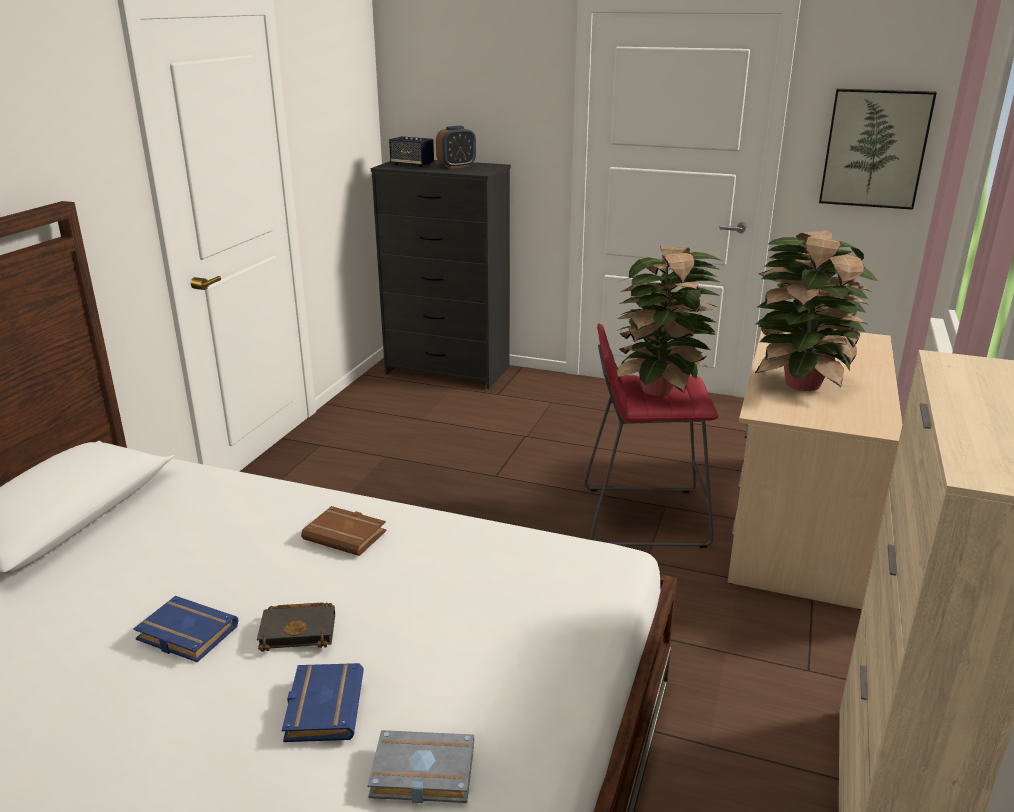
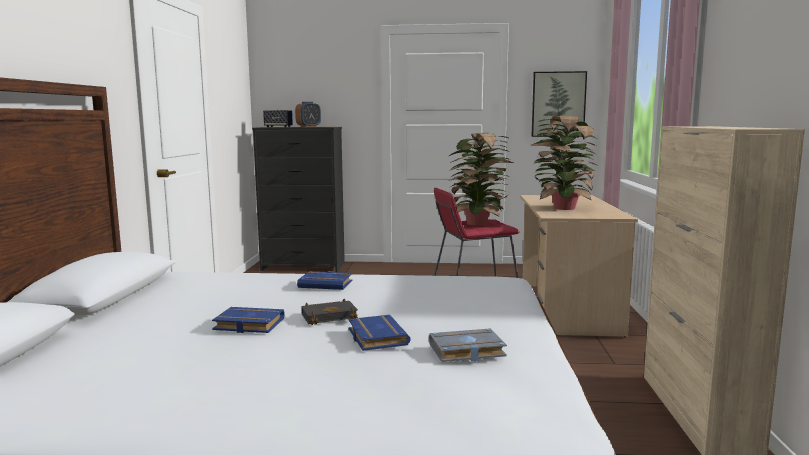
camera: 15 degrees left, 15 degrees down
brown book [301,506,386,556] -> blue book [297,271,352,290]

